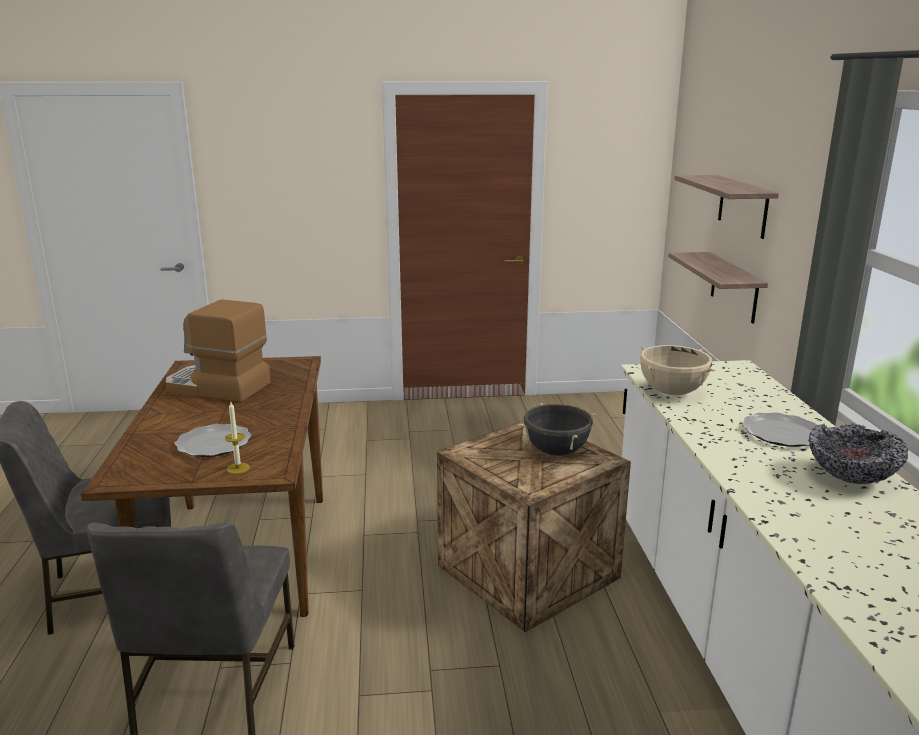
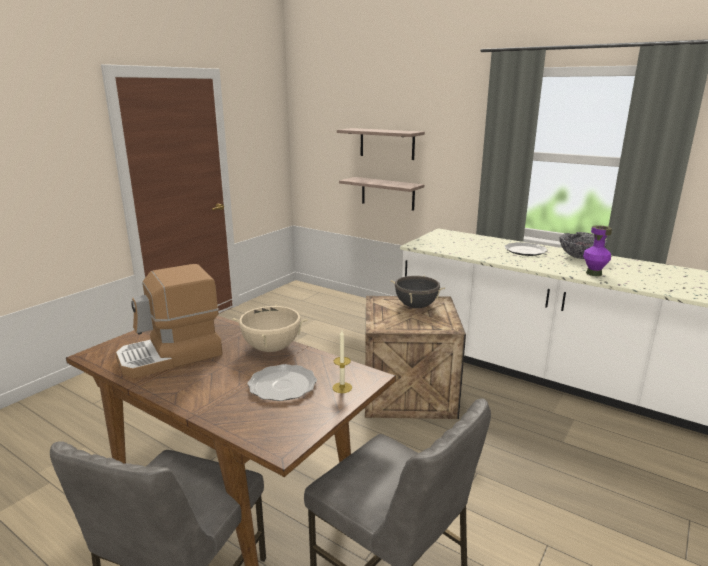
camera: 50 degrees left, 0 degrees up
beige cooking pot [640,345,714,395] -> beige cooking pot moved to [232,304,308,352]
none -> purple vase [583,225,612,276]

